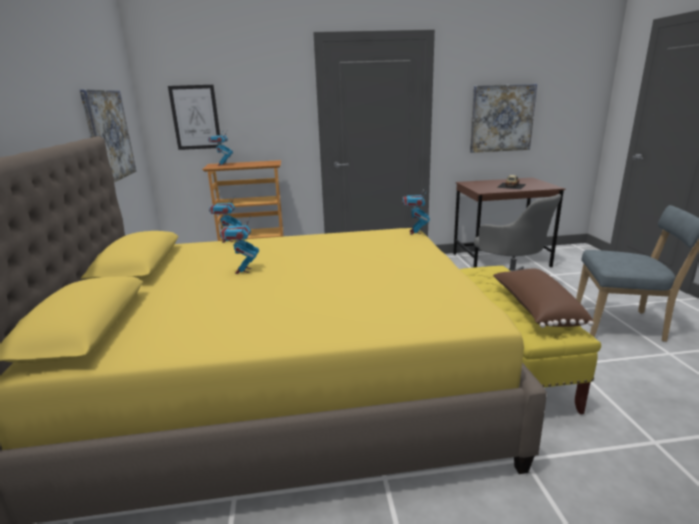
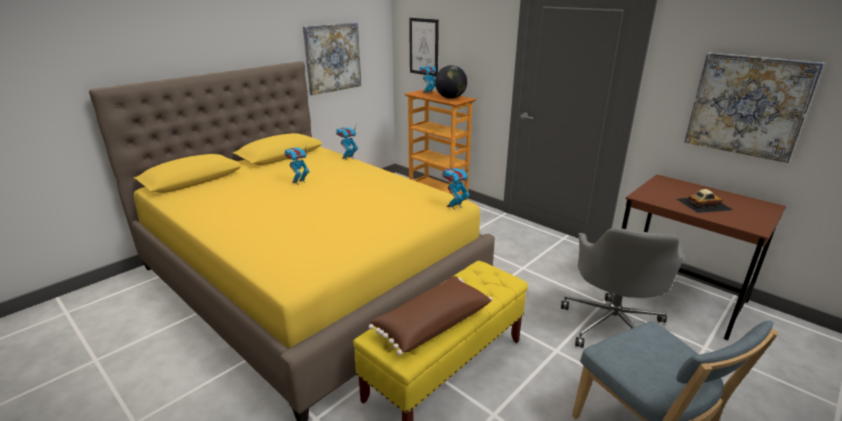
camera: 50 degrees right, 5 degrees up
none -> globe [435,65,467,99]

